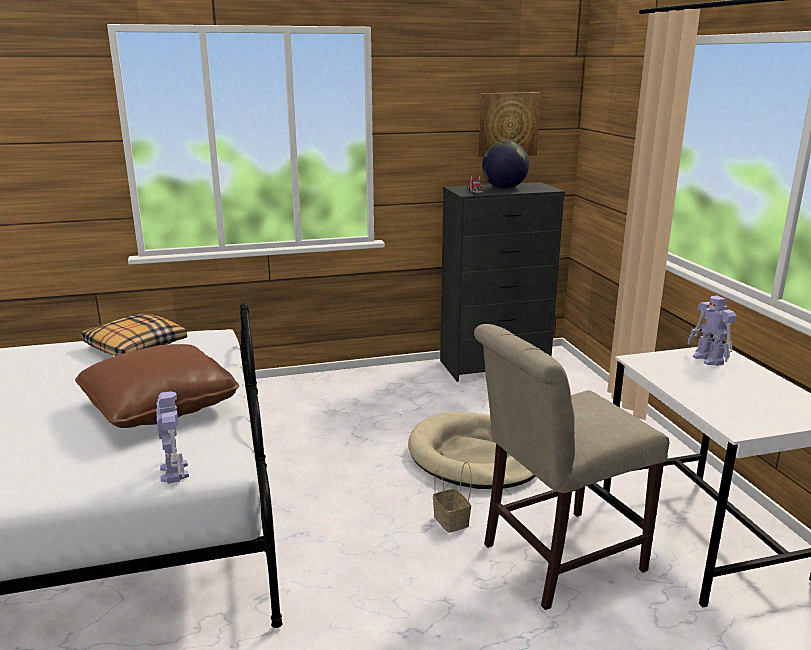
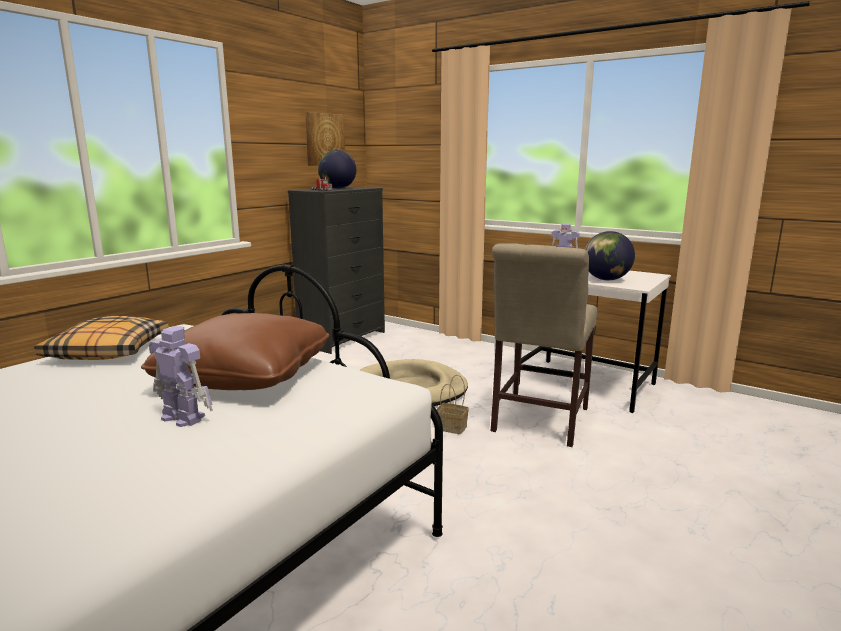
camera: 40 degrees left, 5 degrees down
toy robot [156,391,189,484] -> toy robot moved to [149,326,213,427]
none -> globe [584,231,635,280]

